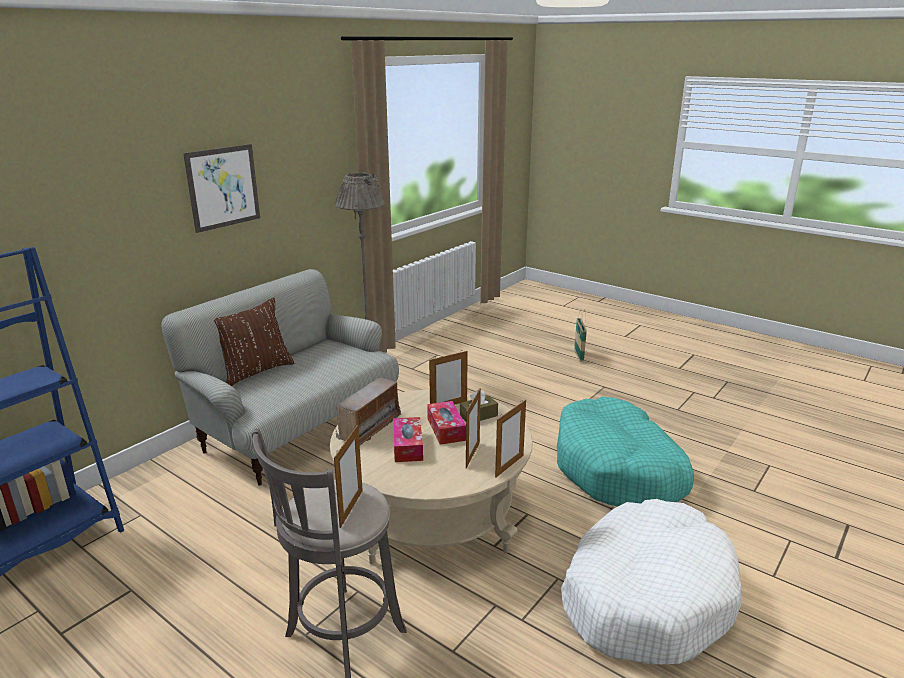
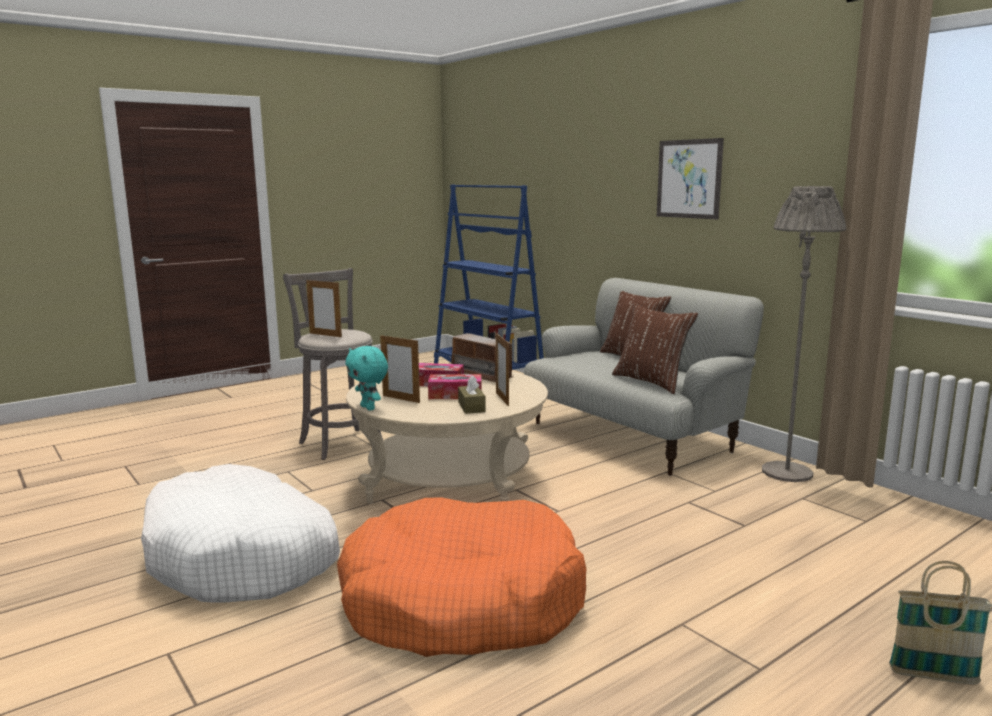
camera: 105 degrees right, 10 degrees down
picture frame [495,400,526,478] -> turquoise plush toy [345,346,388,411]
turquoise dog bed [557,397,694,506] -> orange dog bed [337,497,587,657]
none -> brown pillow [612,303,698,394]

